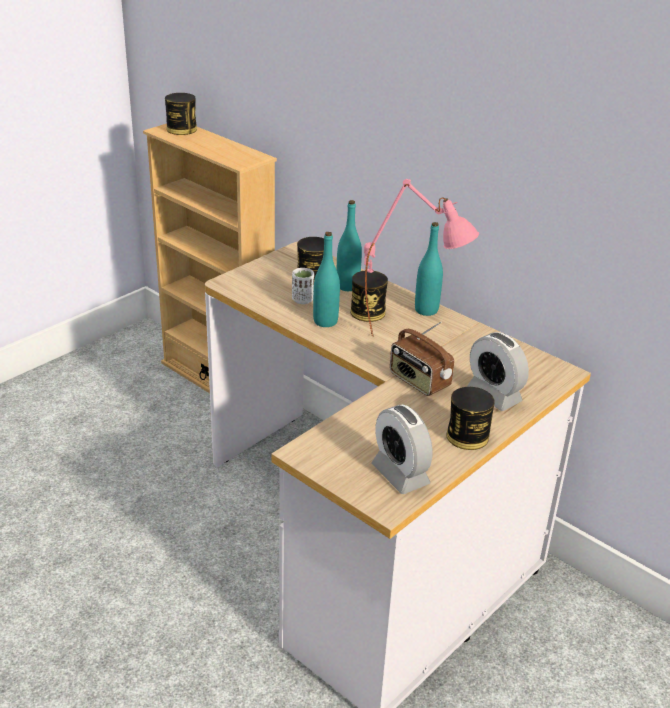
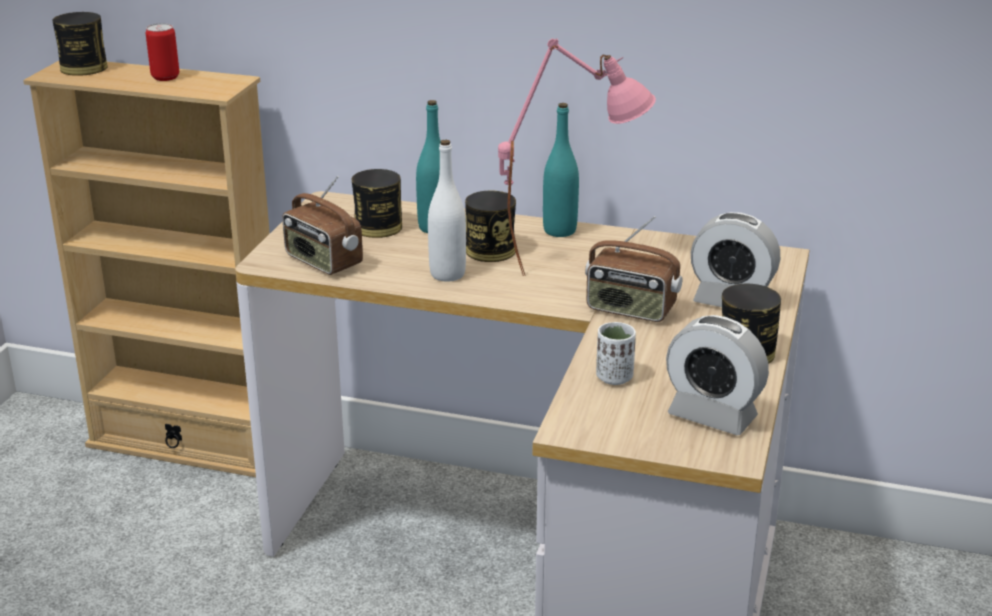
camera: 25 degrees left, 5 degrees down
white cup [292,268,314,304] -> white cup moved to [596,322,636,385]
turquoise bottle [313,232,340,327] -> white bottle [428,140,466,282]
none -> can [146,23,179,81]
none -> radio [282,176,363,275]

